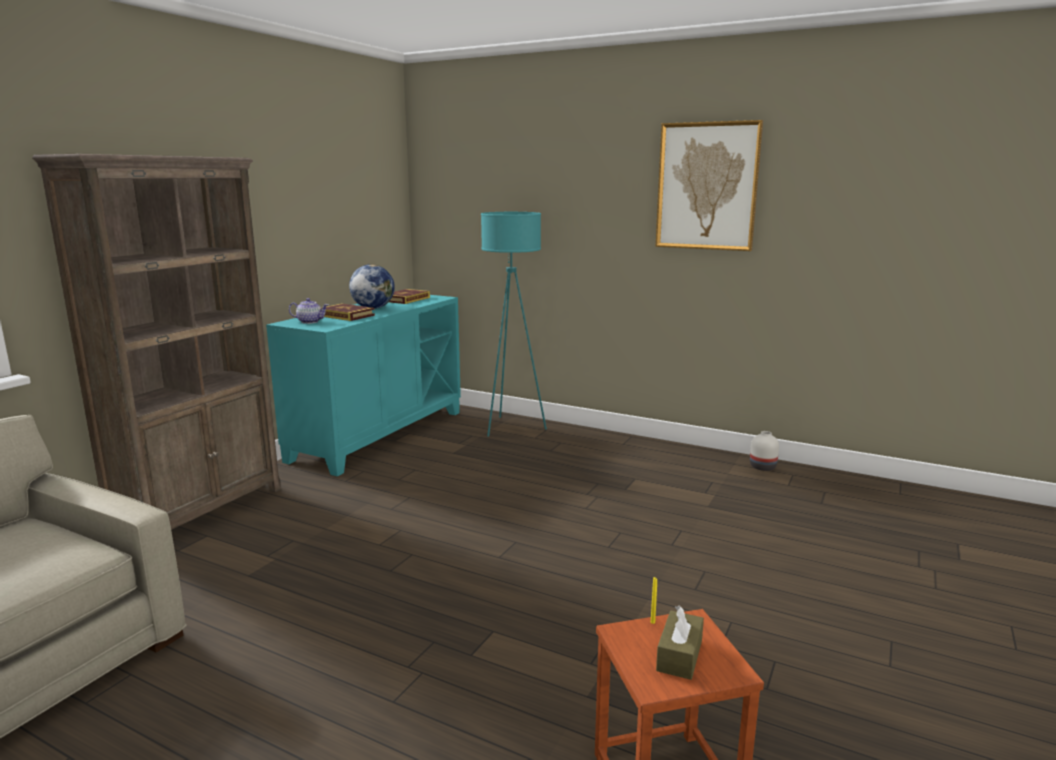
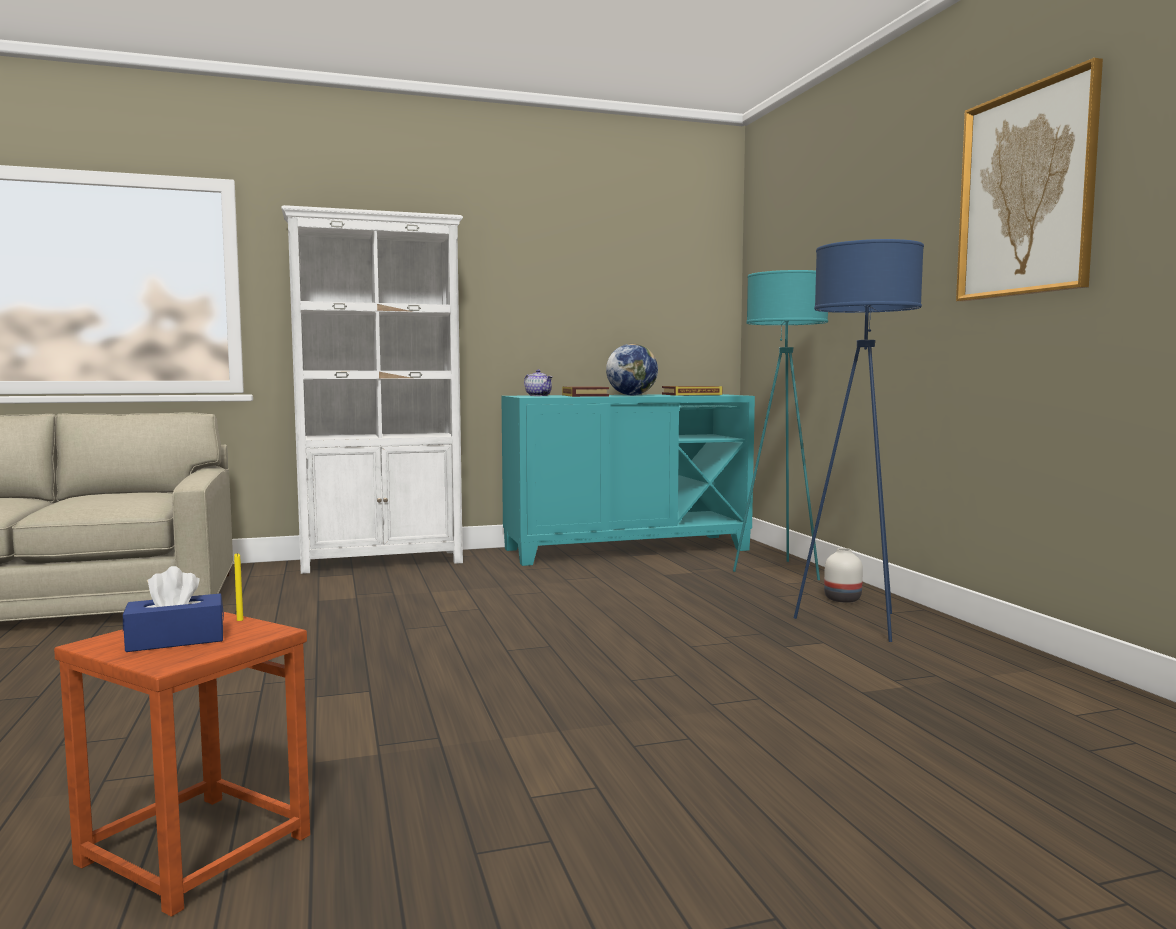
camera: 45 degrees right, 10 degrees down
brown bookcase [32,154,281,530] -> white bookcase [281,205,463,574]
brown tissue box [656,606,704,680] -> blue tissue box [123,566,224,652]
white vase [750,431,779,471] -> white vase moved to [824,548,863,603]
none -> blue floor lamp [794,239,924,642]

